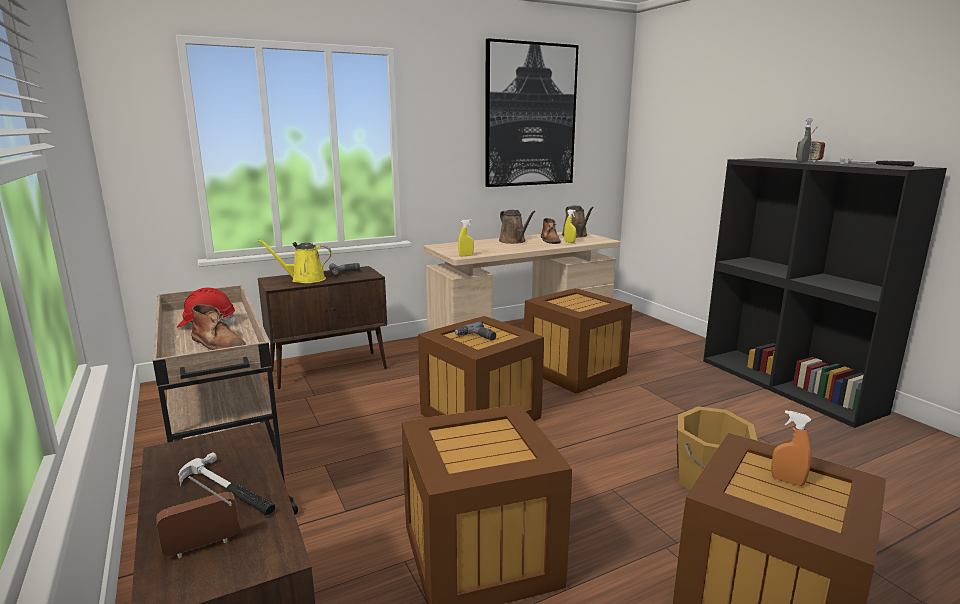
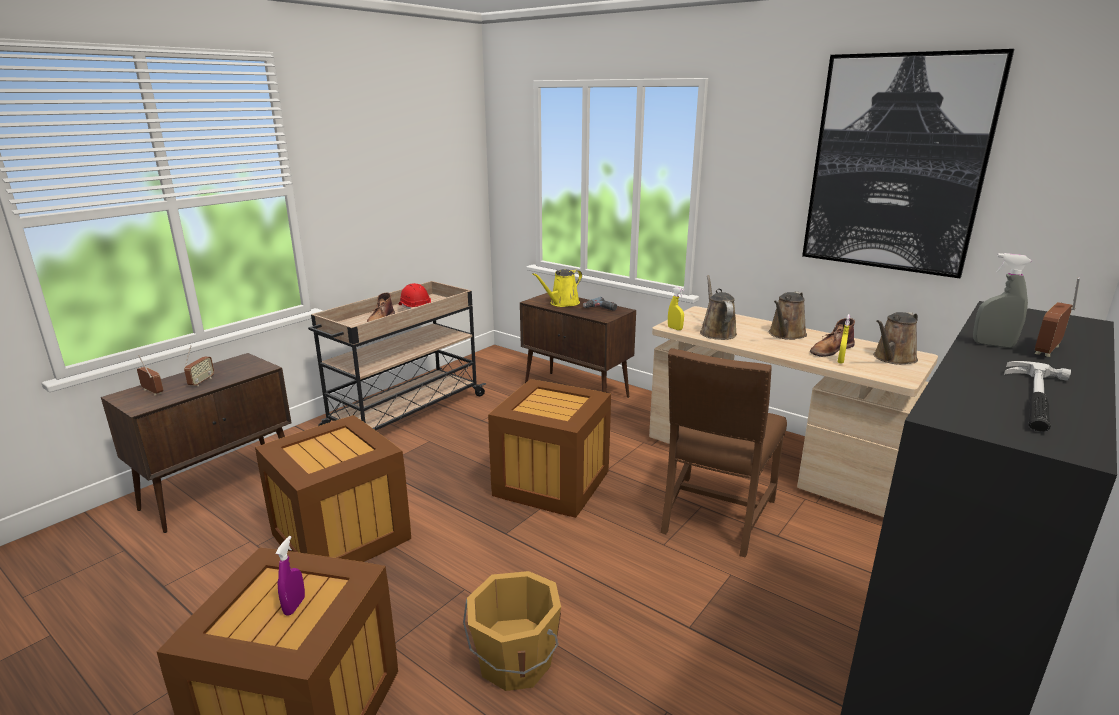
camera: 65 degrees right, 5 degrees up
hammer [179,452,275,515] -> radio [184,345,214,386]
yellow watering can [258,239,332,283] -> yellow watering can turned 105 degrees counterclockwise [532,269,582,307]
power drill [454,322,496,340] -> none
crate [524,288,632,394] -> brown chair [661,348,787,558]
orange spray bottle [771,410,812,486] -> purple spray bottle [275,536,305,616]
none -> brown watering can [700,275,737,340]

